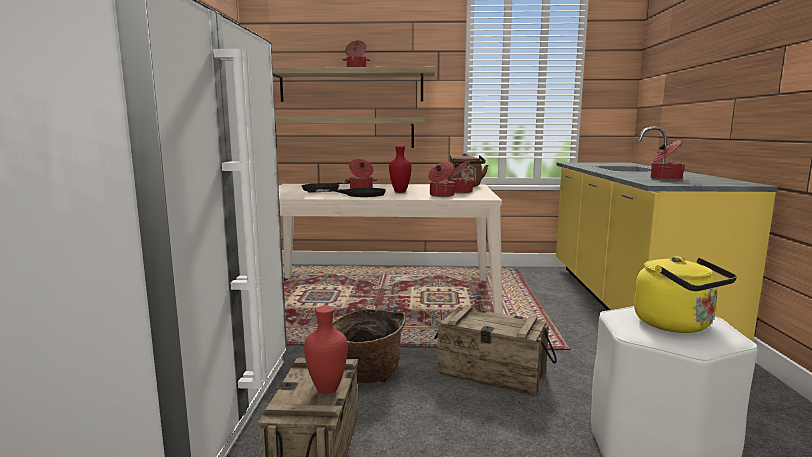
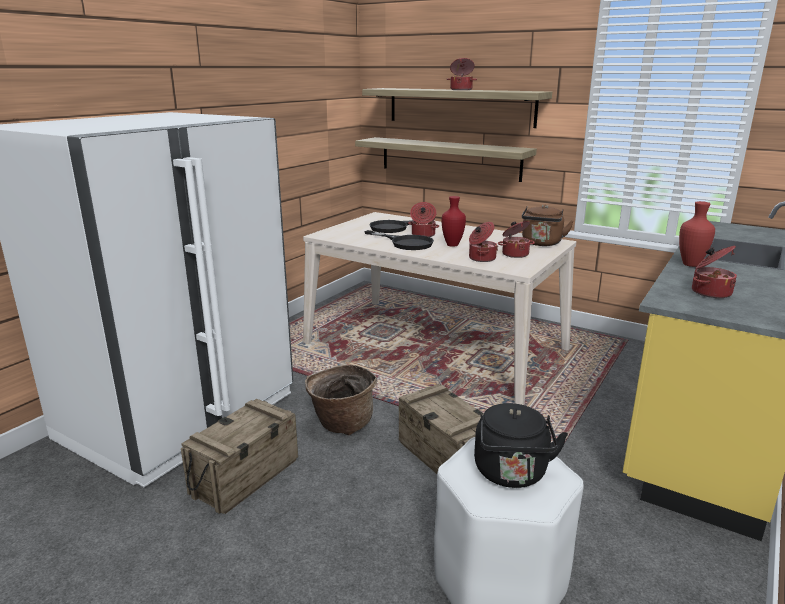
camera: 30 degrees right, 10 degrees up
red vase [304,306,348,394] -> red vase moved to [679,201,715,267]
yellow kettle [634,256,737,333] -> black kettle [474,403,568,488]

